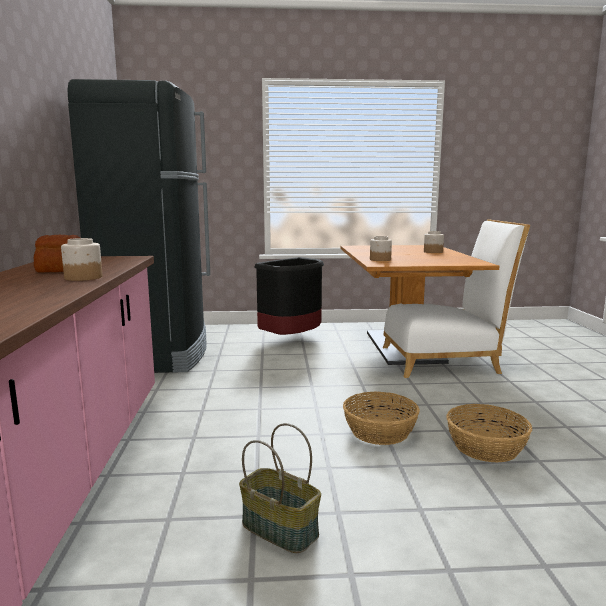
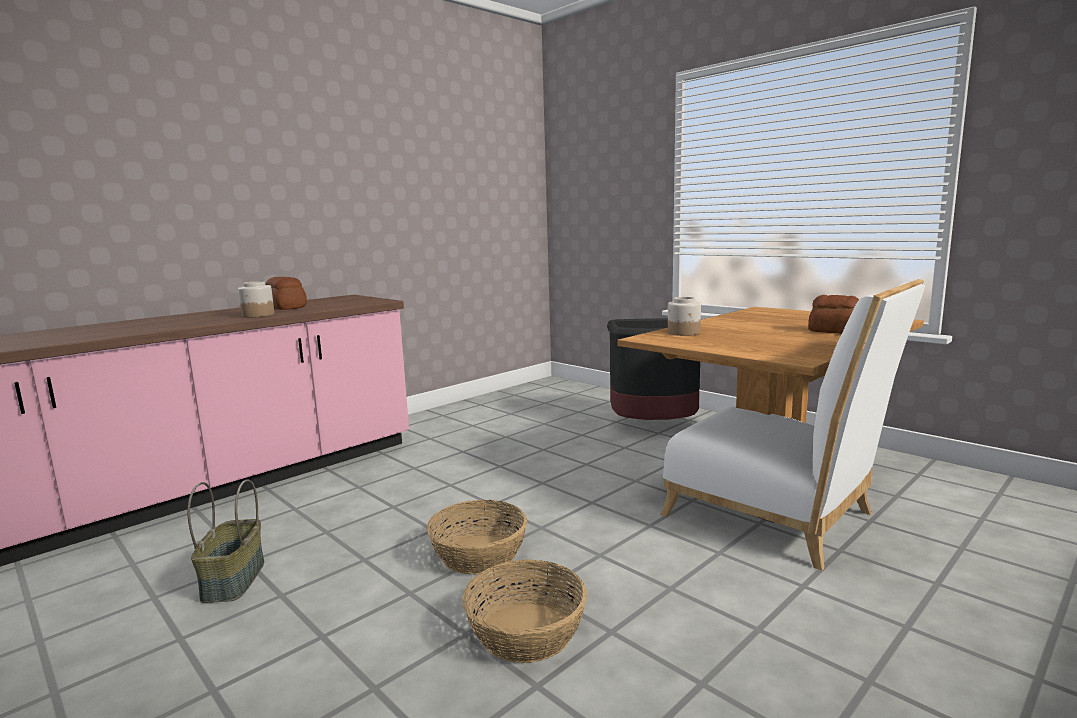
camera: 50 degrees right, 0 degrees up
black fridge [68,79,210,373] -> none
jar [424,231,444,253] -> bread [808,295,859,334]

